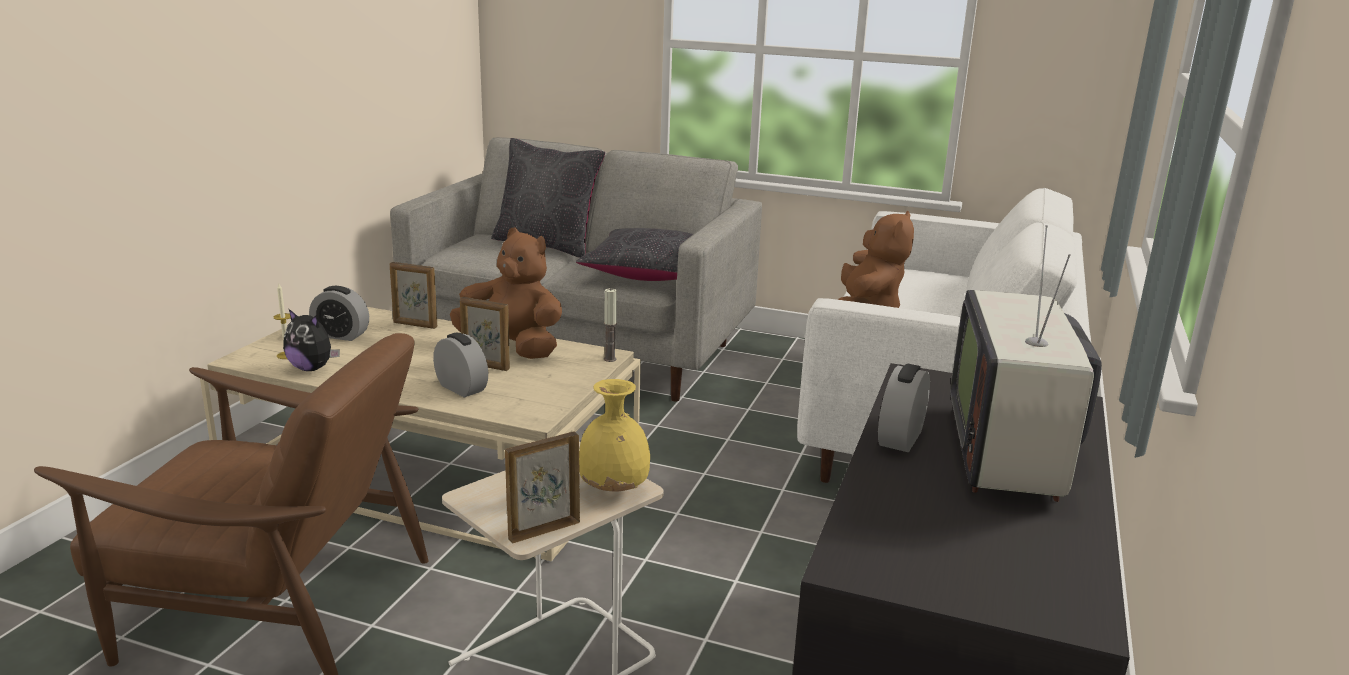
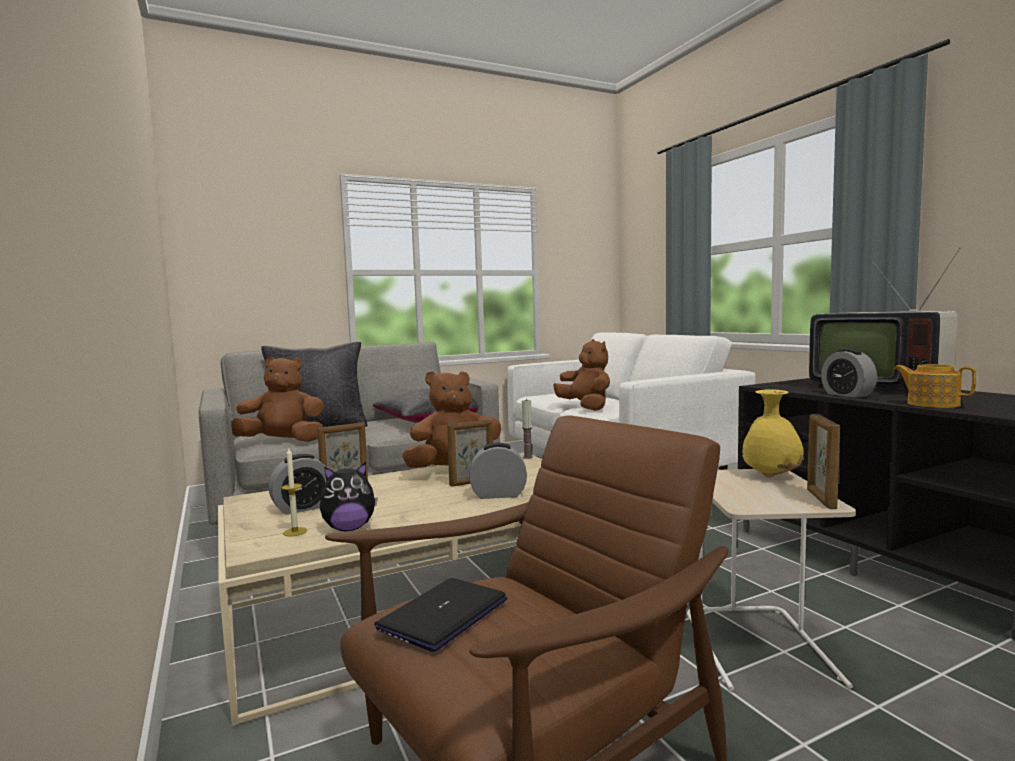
camera: 45 degrees left, 15 degrees down
none -> brown plush toy [231,357,324,442]
none -> laptop [374,578,507,652]
none -> teapot [893,364,976,408]

